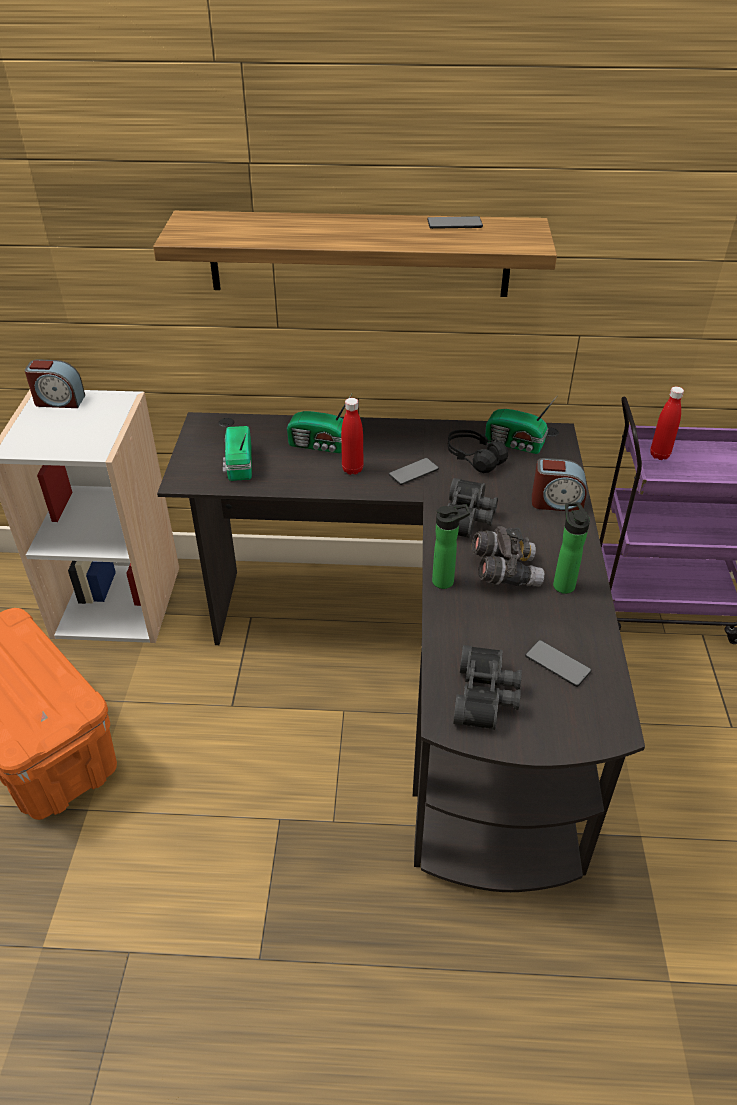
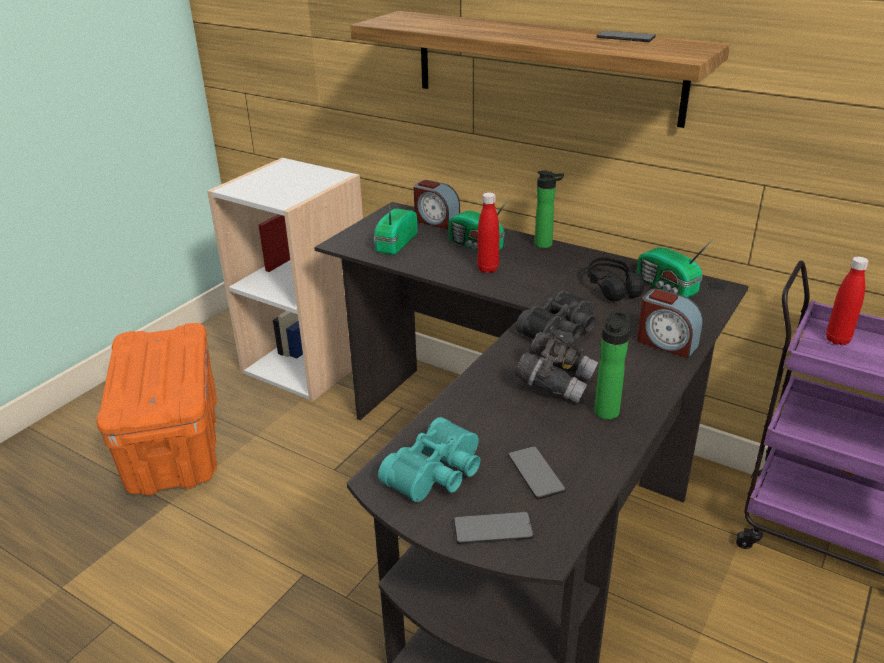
camera: 30 degrees right, 10 degrees down
alarm clock [25,359,85,408] -> alarm clock moved to [414,180,460,229]
phone [389,458,439,485] -> phone moved to [454,512,534,544]
bottle [432,504,470,589] -> bottle moved to [535,171,564,248]
black binoculars [453,645,522,730] -> turquoise binoculars [378,417,480,502]

